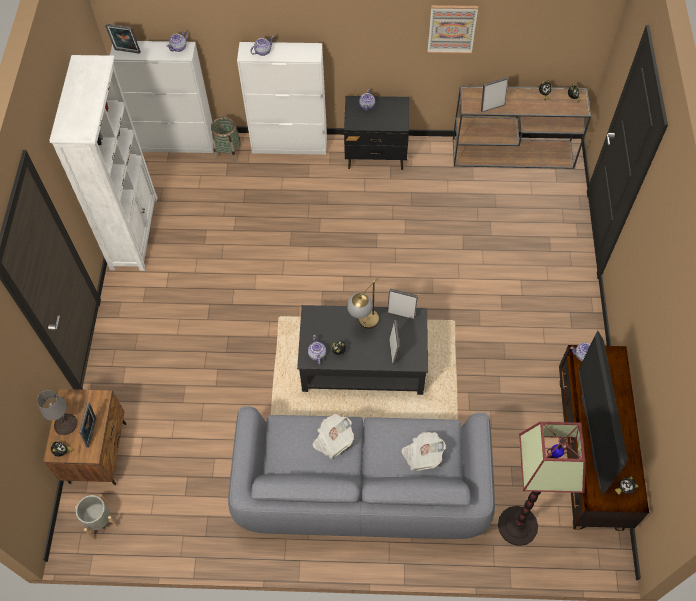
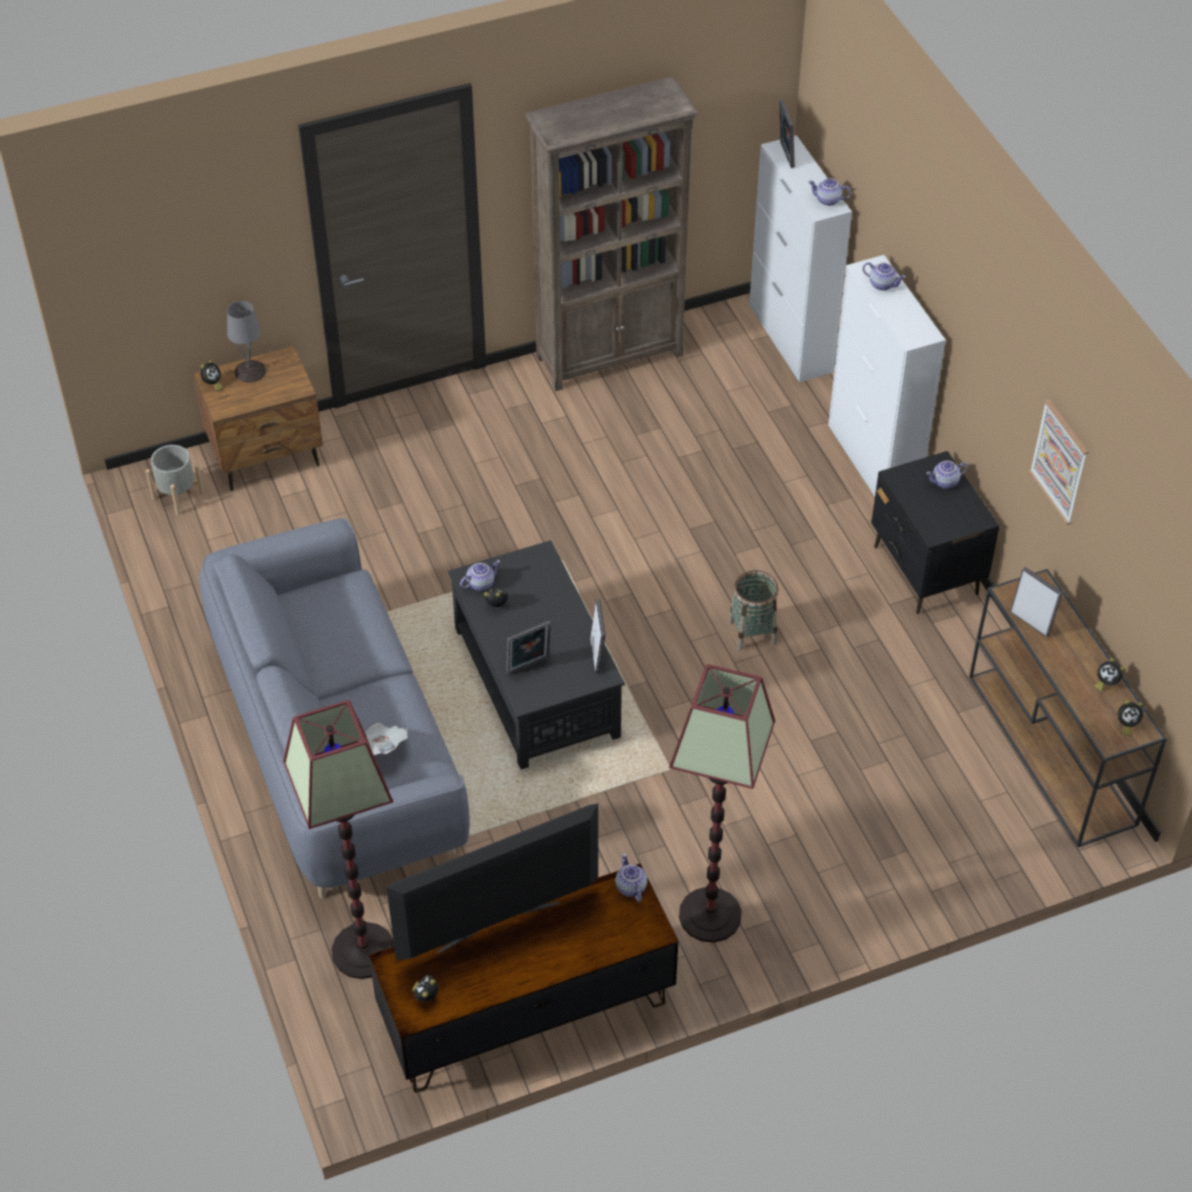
camera: 65 degrees right, 10 degrees down
white bookcase [50,55,158,271] -> brown bookcase [525,77,698,391]
picture frame [79,402,96,447] -> none
basket [211,116,242,162] -> basket moved to [729,570,779,651]
newspaper [312,414,354,459] -> none
table lamp [347,277,379,329] -> none
none -> floor lamp [669,664,775,943]

